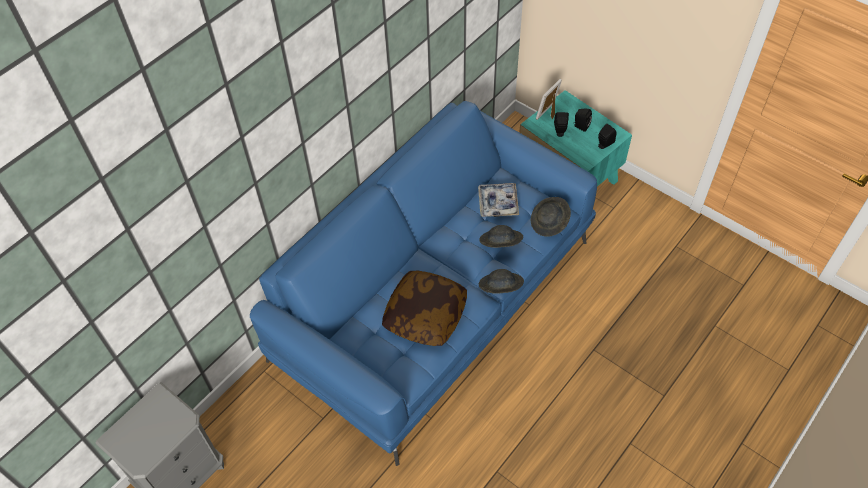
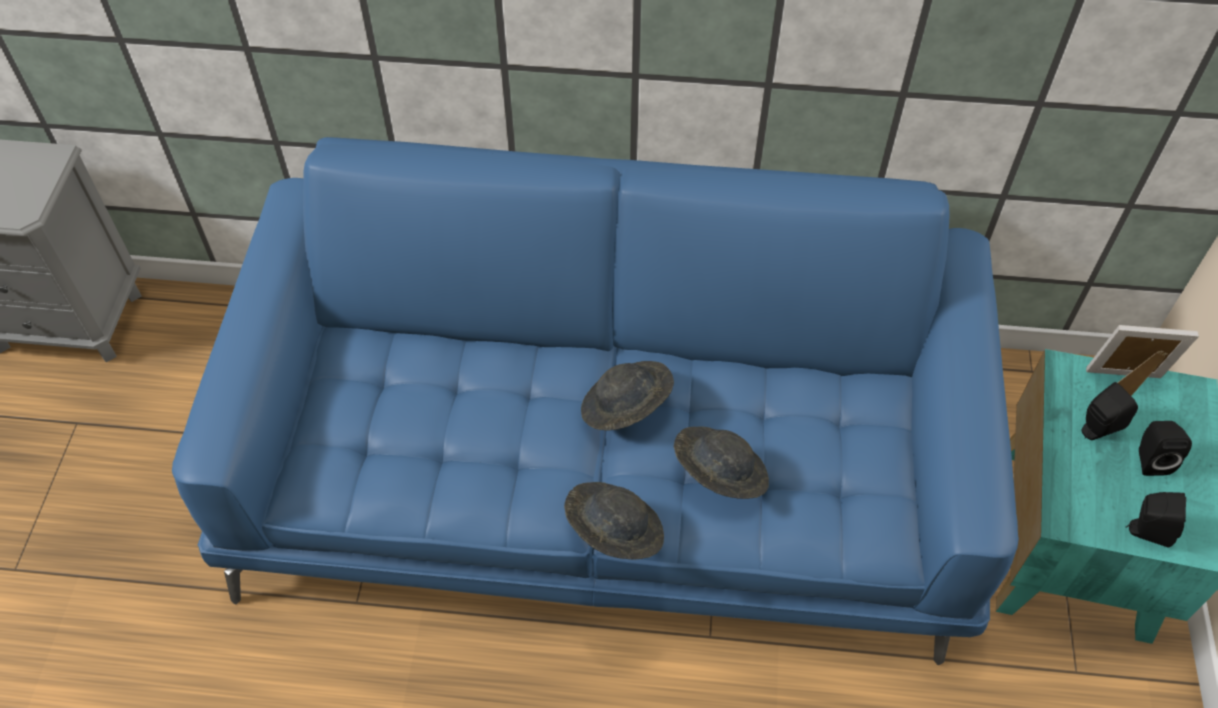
camera: 55 degrees right, 0 degrees up
pillow [382,271,467,346] -> none
tray [478,183,519,217] -> none
grey hat [531,197,571,237] -> grey hat moved to [581,361,674,431]

